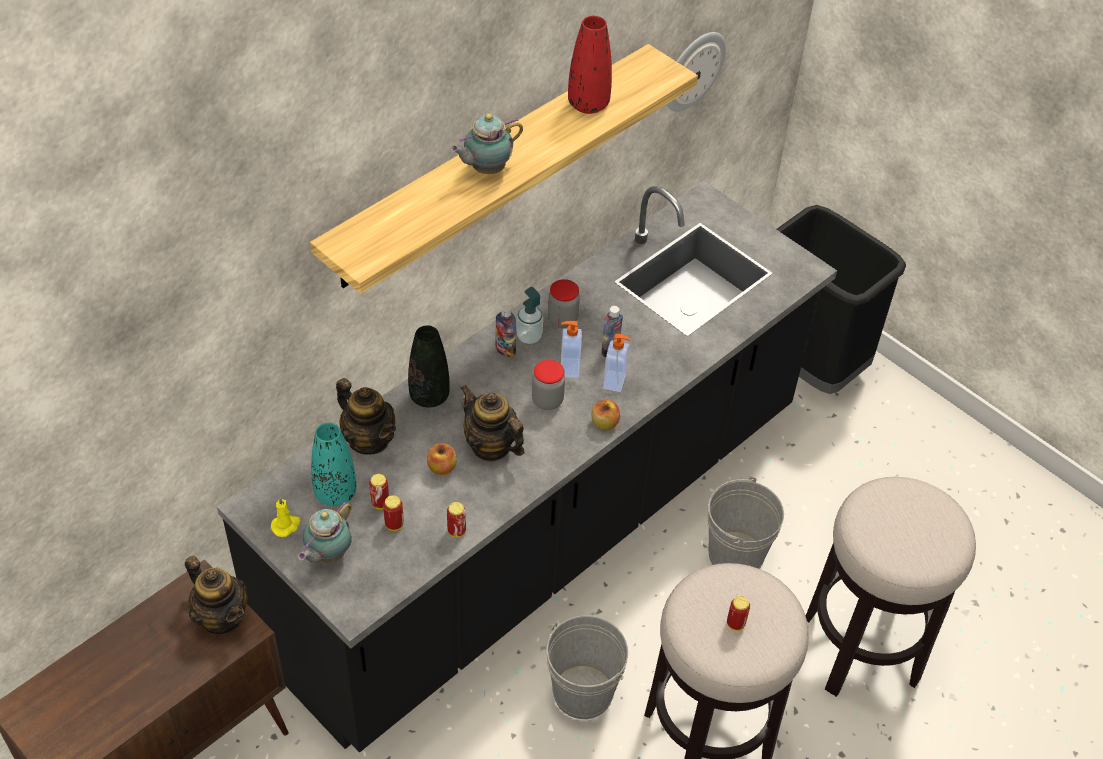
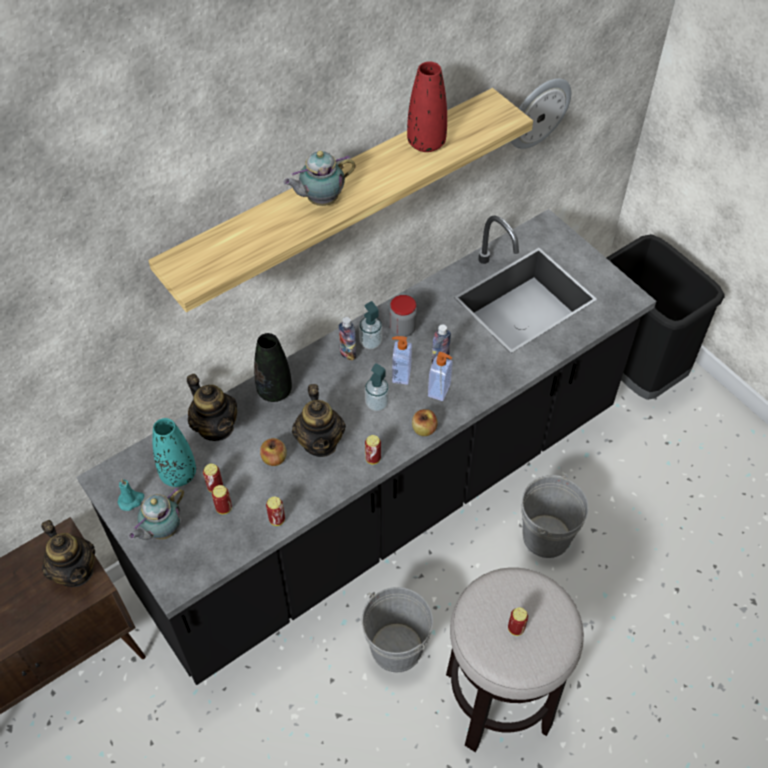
camera: 10 degrees right, 5 degrees up
yellow candle [271,497,301,537] -> turquoise candle [118,479,144,511]
teapot [461,385,524,462] -> teapot turned 150 degrees counterclockwise [292,384,346,457]
jar [532,360,565,410] -> soap dispenser [365,363,389,412]
stool [806,477,976,697] -> none
none -> can [365,435,381,464]

